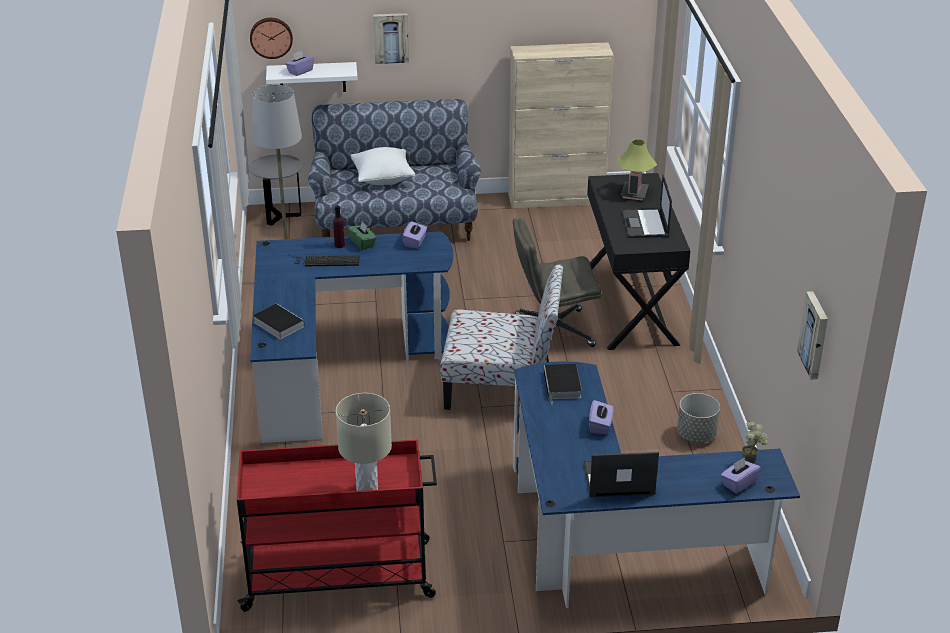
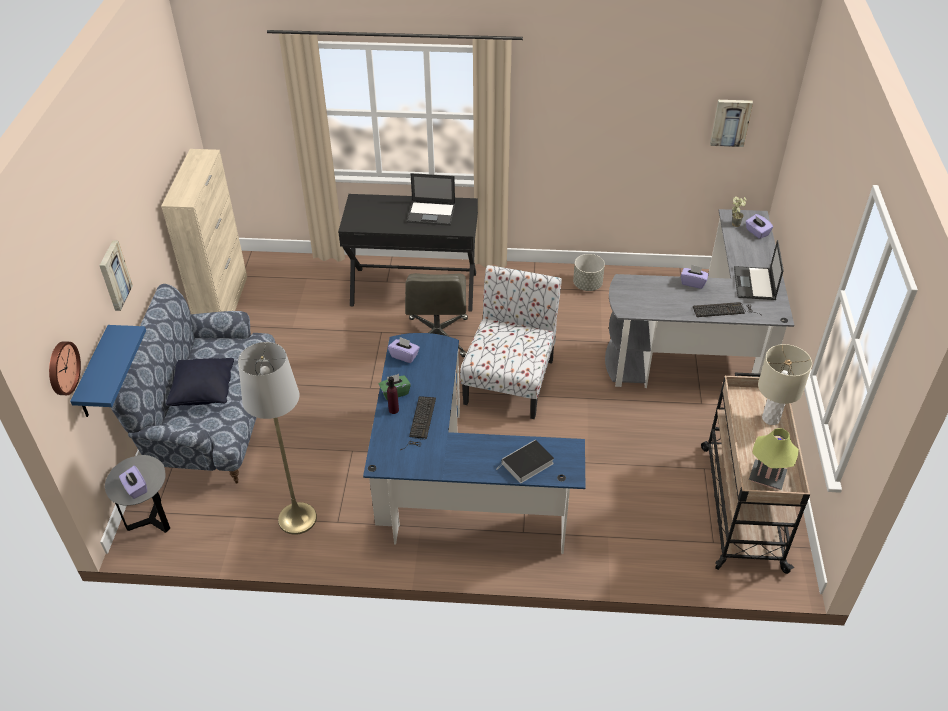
camera: 80 degrees left, 10 degrees up
red cart [237,439,437,612] -> beige cart [701,373,810,574]
white shelf [266,62,357,92] -> blue shelf [70,325,146,417]
purple tissue box [285,51,314,76] -> purple tissue box moved to [119,466,147,499]
white pillow [351,147,415,185] -> black pillow [166,358,234,406]
blue desk [513,361,800,608] -> grey desk [605,209,794,388]
book [544,364,582,405] -> none
table lamp [617,139,657,201] -> table lamp moved to [749,428,799,490]
none -> keyboard [693,302,762,317]

